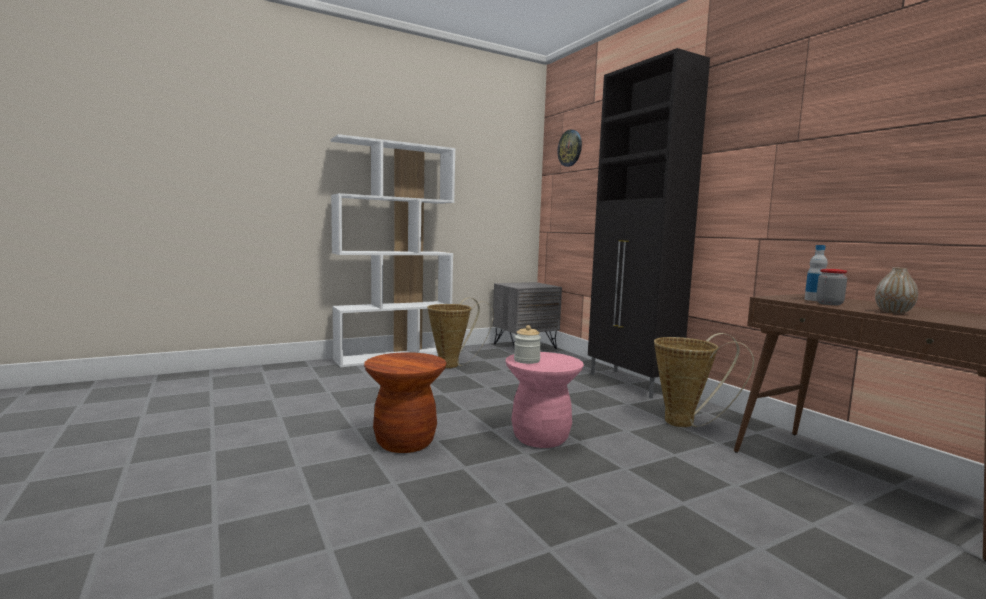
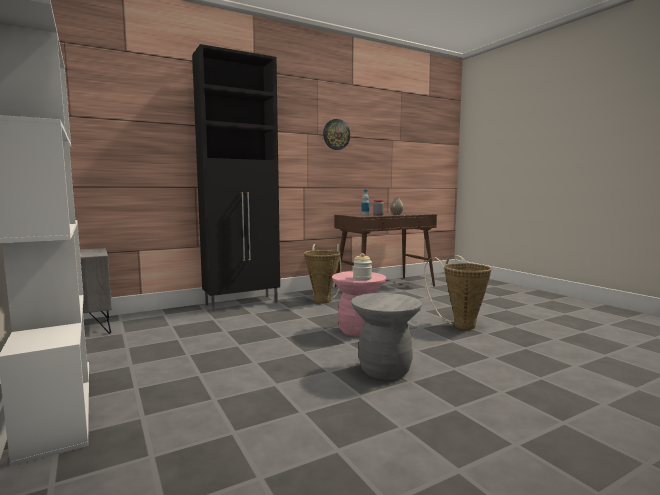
camera: 90 degrees left, 0 degrees up
brown stool [364,352,447,453] -> grey stool [351,293,422,380]
basket [427,298,494,368] -> basket moved to [424,255,492,330]
wall clock [557,129,582,167] -> wall clock moved to [323,119,350,150]

